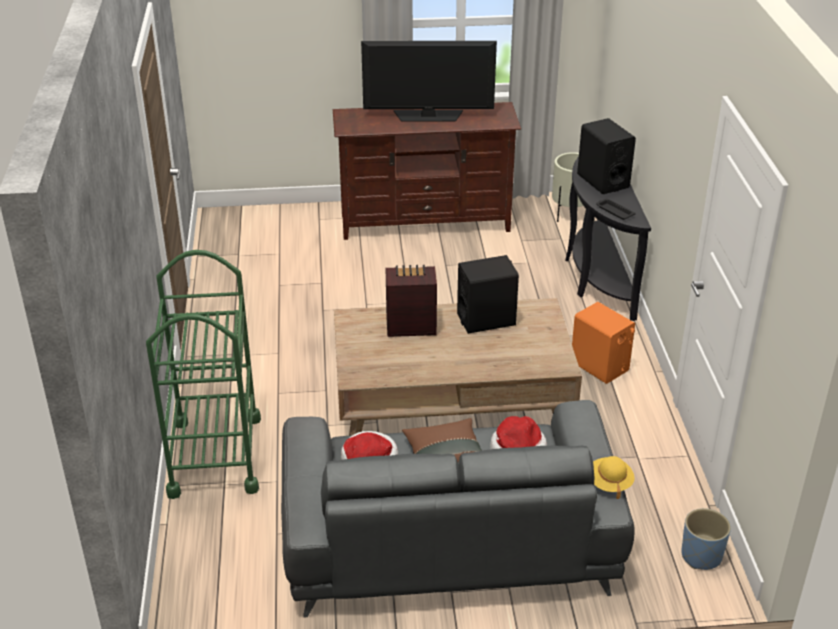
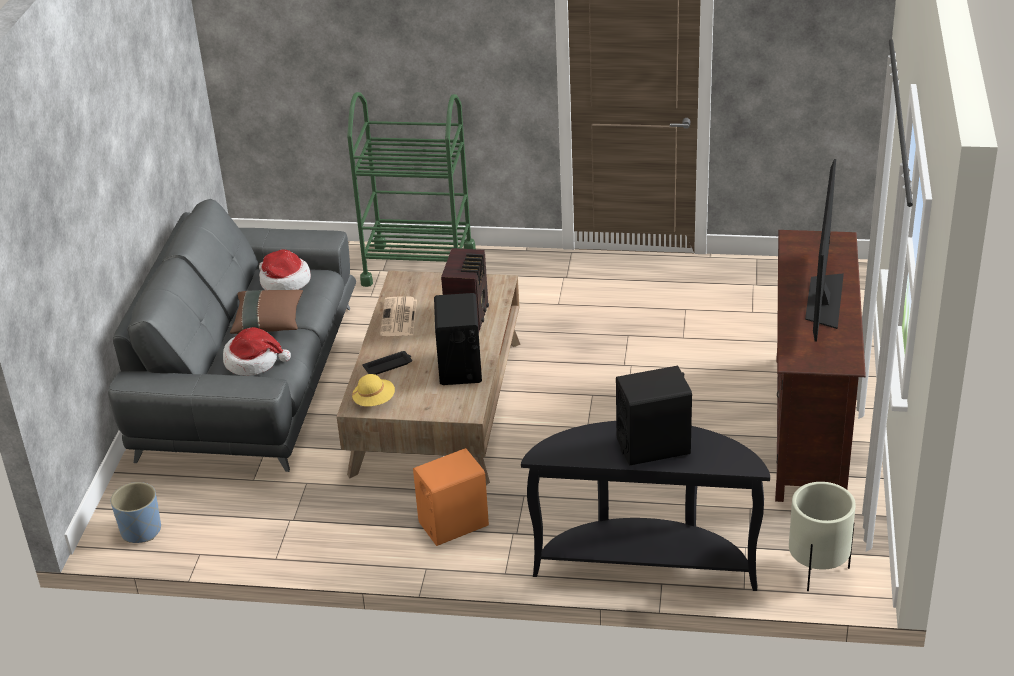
camera: 105 degrees right, 0 degrees up
yellow hat [593,456,634,499] -> yellow hat moved to [352,374,395,406]
black tray [596,198,636,220] -> black tray moved to [362,351,412,375]
none -> newspaper [380,296,417,336]

